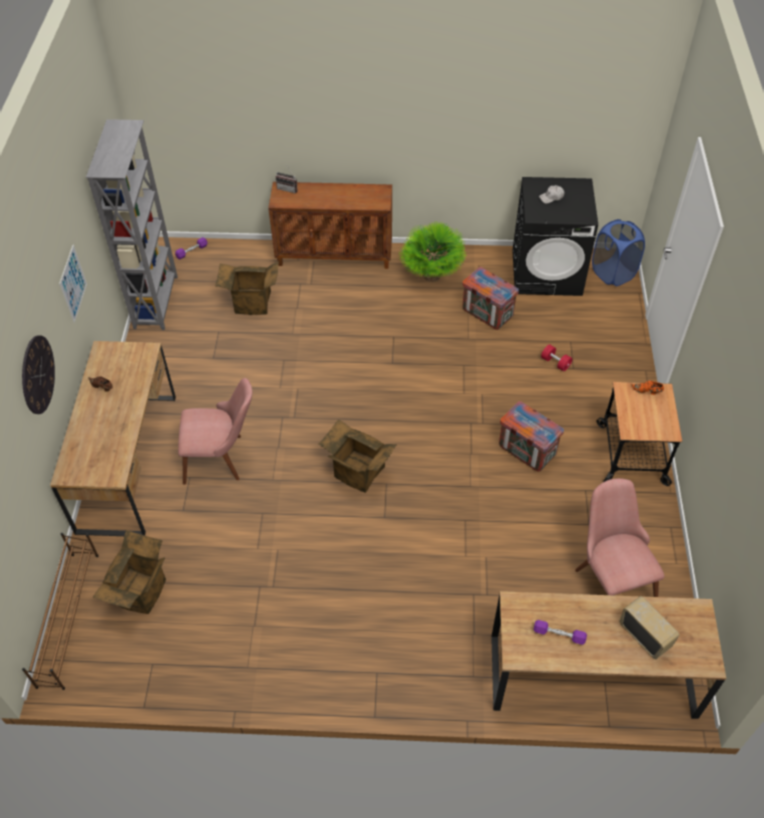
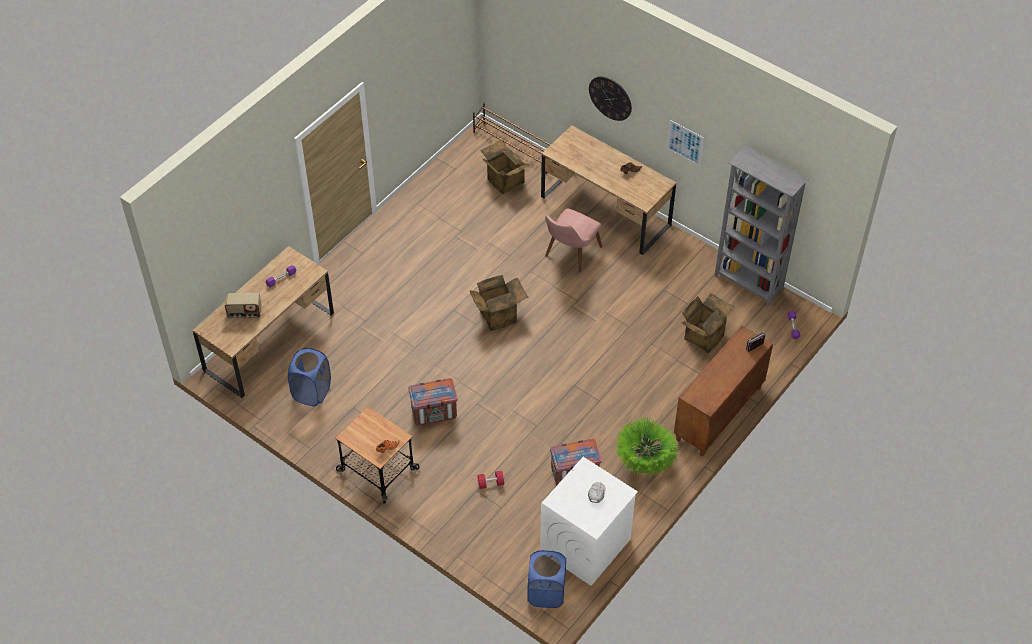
camera: 125 degrees right, 0 degrees up
black washing machine [512,177,598,296] -> white washing machine [540,457,638,586]
pink chair [575,478,664,597] -> blue laundry basket [288,348,331,406]

